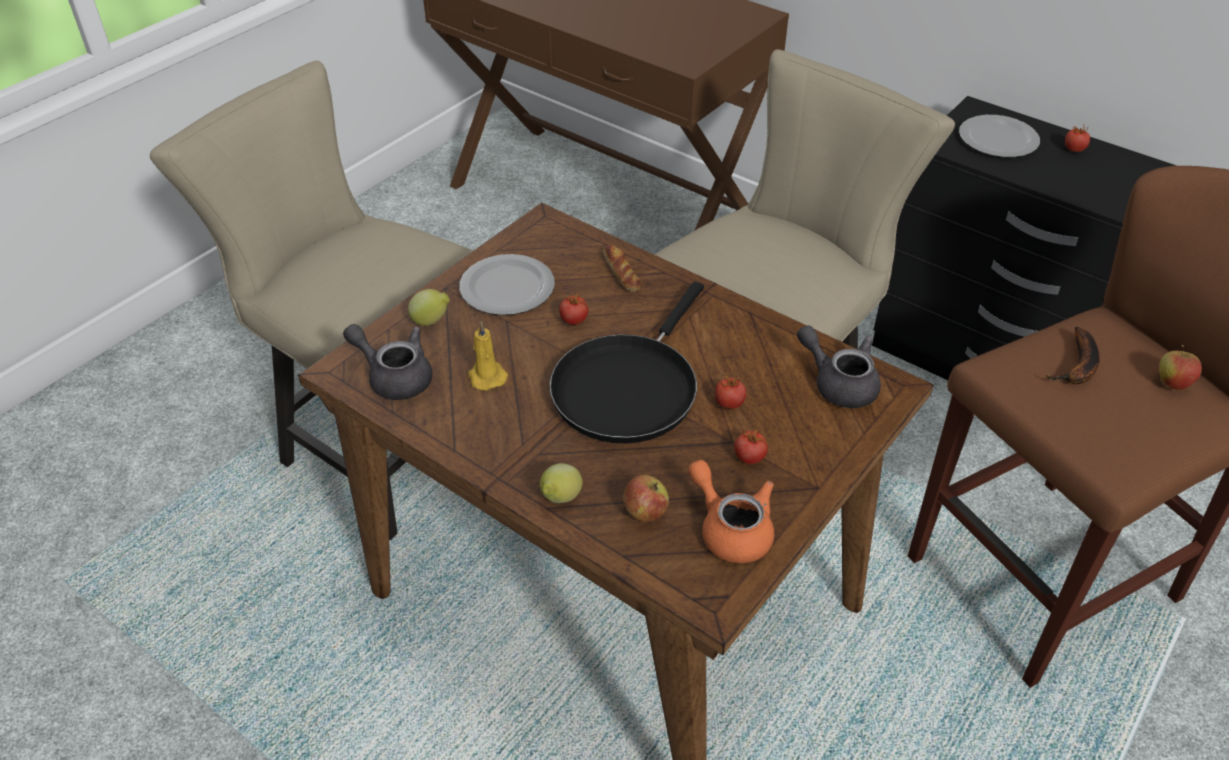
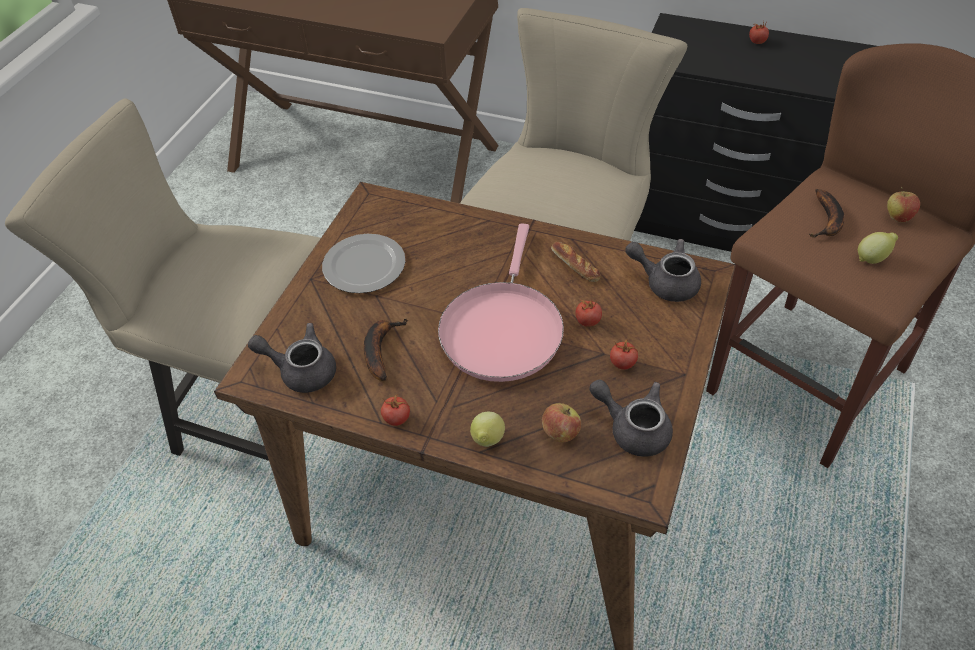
camera: 15 degrees left, 5 degrees up
lemon [408,289,450,326] -> lemon moved to [858,232,898,264]
yellow candle [468,322,508,391] -> banana [364,319,408,381]
black frying pan [549,281,704,443] -> pink frying pan [438,223,564,382]
tomato [559,291,588,325] -> tomato moved to [381,394,410,426]
bread [603,245,641,292] -> bread moved to [551,242,601,282]
orange teapot [688,460,774,563] -> grey teapot [589,380,673,457]
plate [959,115,1040,158] -> none

